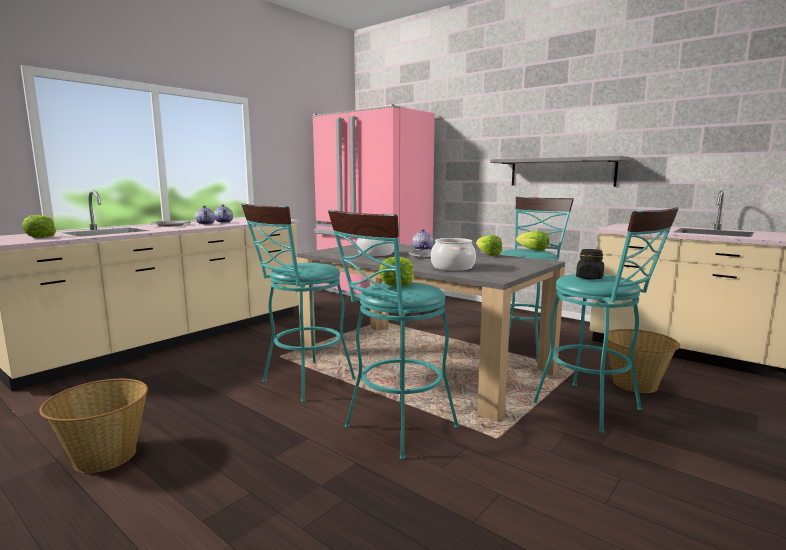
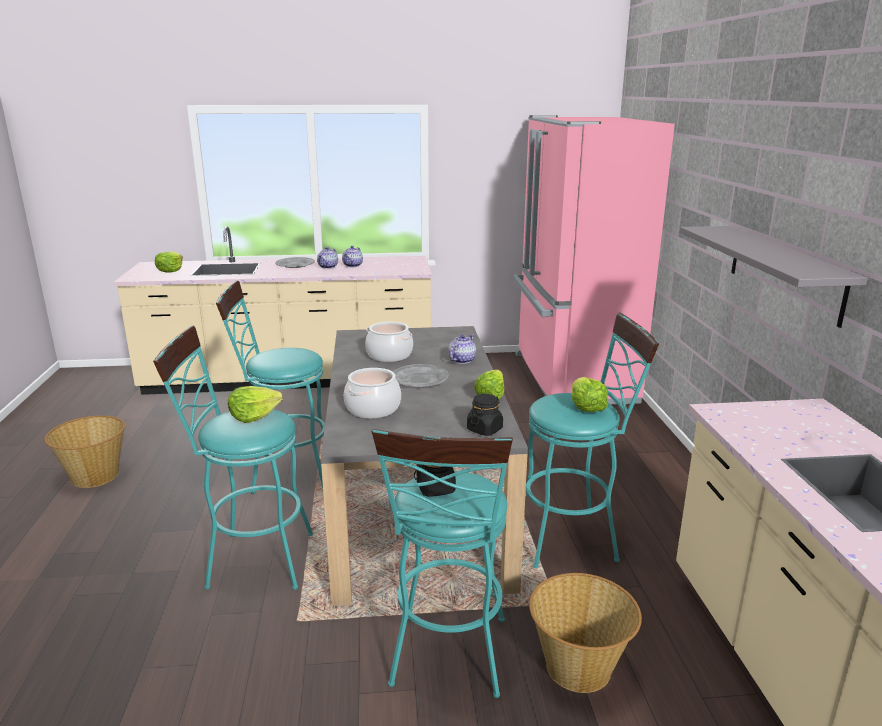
camera: 45 degrees right, 10 degrees up
none -> black jar [467,394,503,436]

